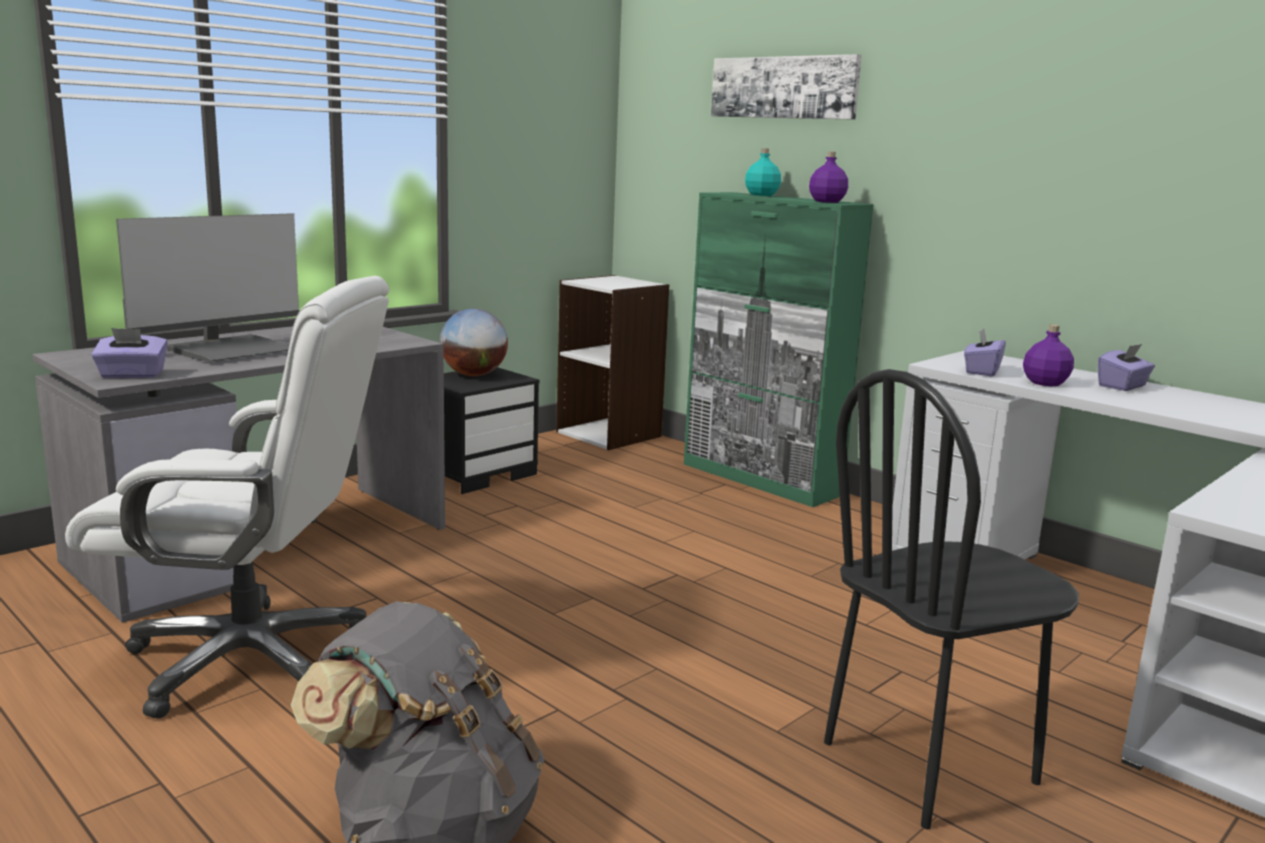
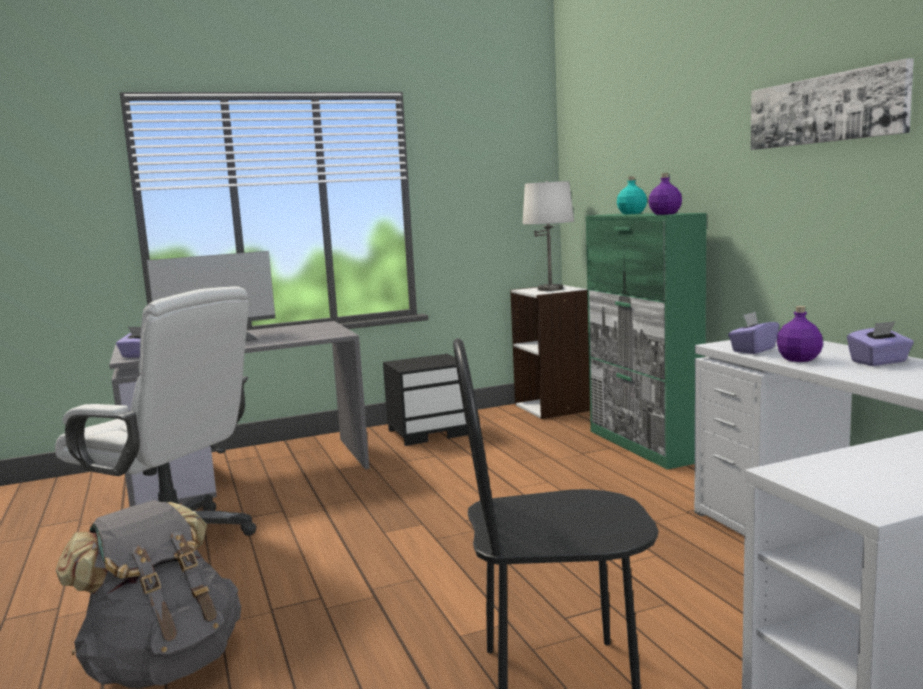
camera: 25 degrees right, 5 degrees down
globe [440,309,508,376] -> none
picture [711,54,862,120] -> picture moved to [750,58,914,150]
none -> white table lamp [522,181,574,291]

